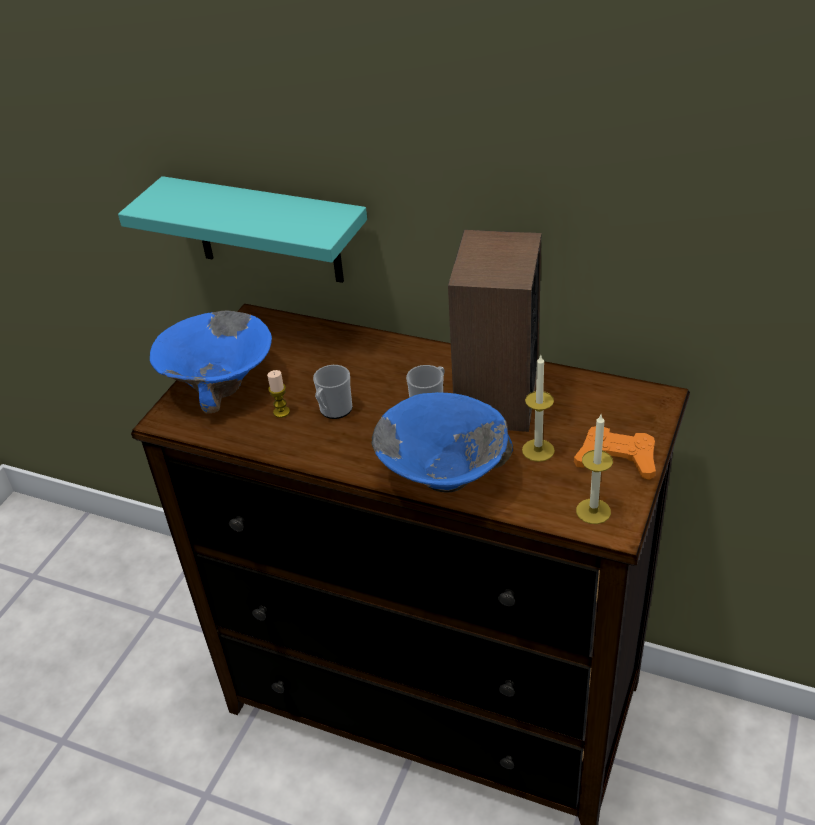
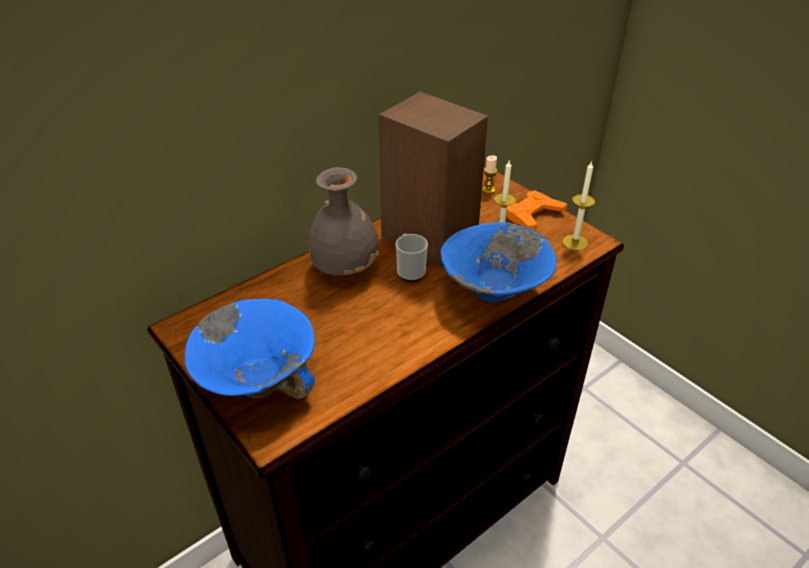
camera: 65 degrees left, 0 degrees up
turquoise shelf [118,176,367,283] -> none
candle [267,370,290,418] -> candle moved to [482,155,497,194]
mug [313,365,353,419] -> none
none -> grey vase [309,167,379,275]

